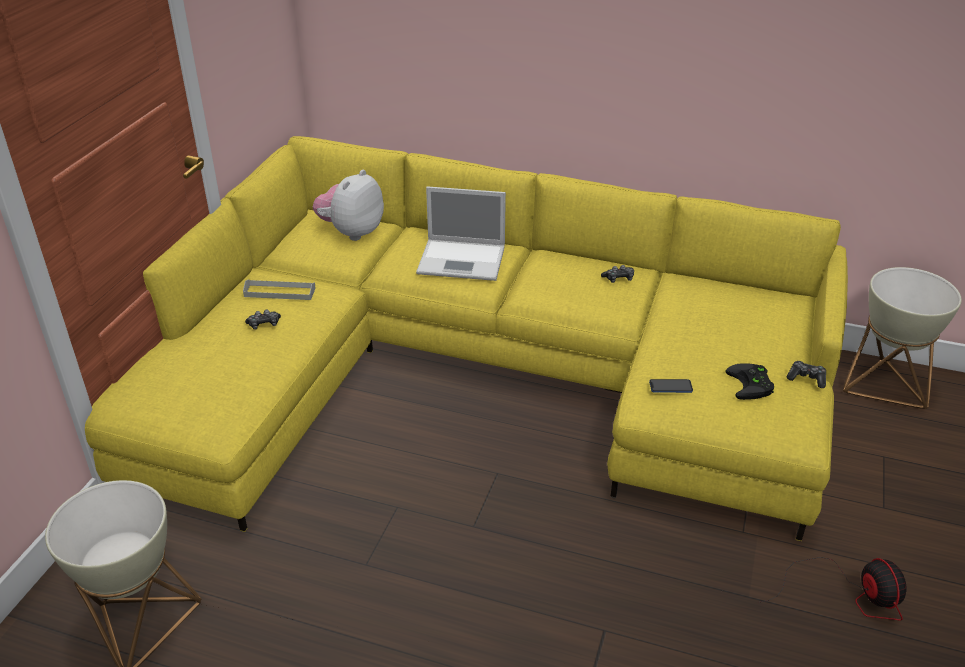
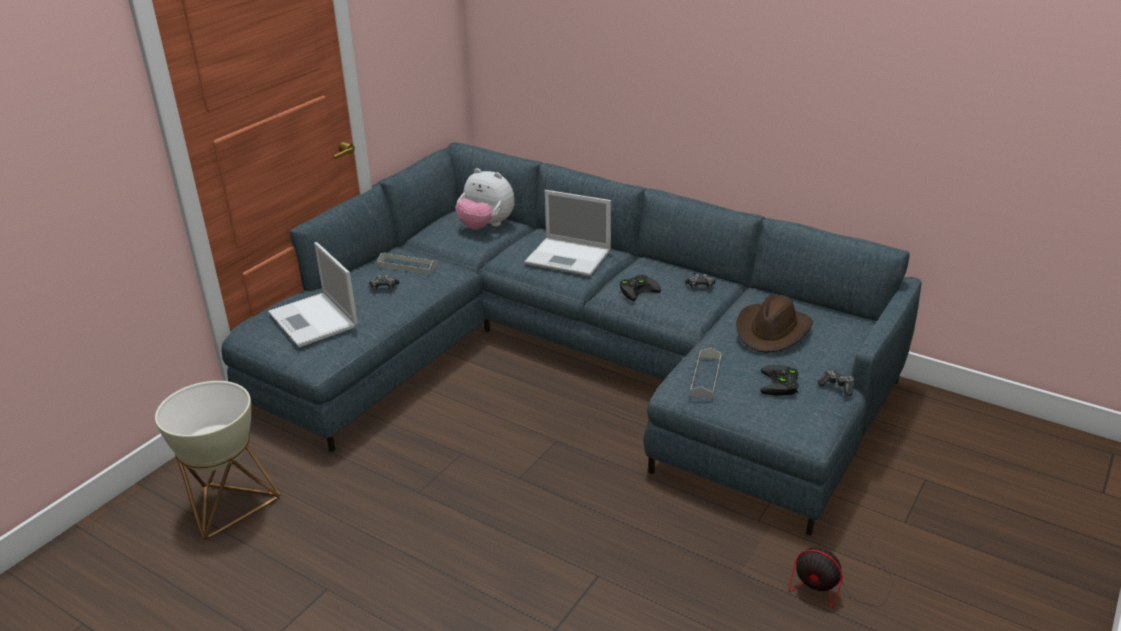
camera: 15 degrees right, 5 degrees down
yellow sofa [85,136,848,541] -> blue sofa [221,143,921,536]
plush toy [313,170,384,241] -> plush toy turned 105 degrees counterclockwise [455,168,515,230]
phone [649,379,693,393] -> grey tray [690,348,722,399]
fan [758,557,907,621] -> fan turned 120 degrees clockwise [789,537,893,609]
planter [843,267,962,409] -> none
none -> laptop [268,242,358,347]
none -> black game controller [620,275,661,301]
none -> brown hat [736,294,813,352]

